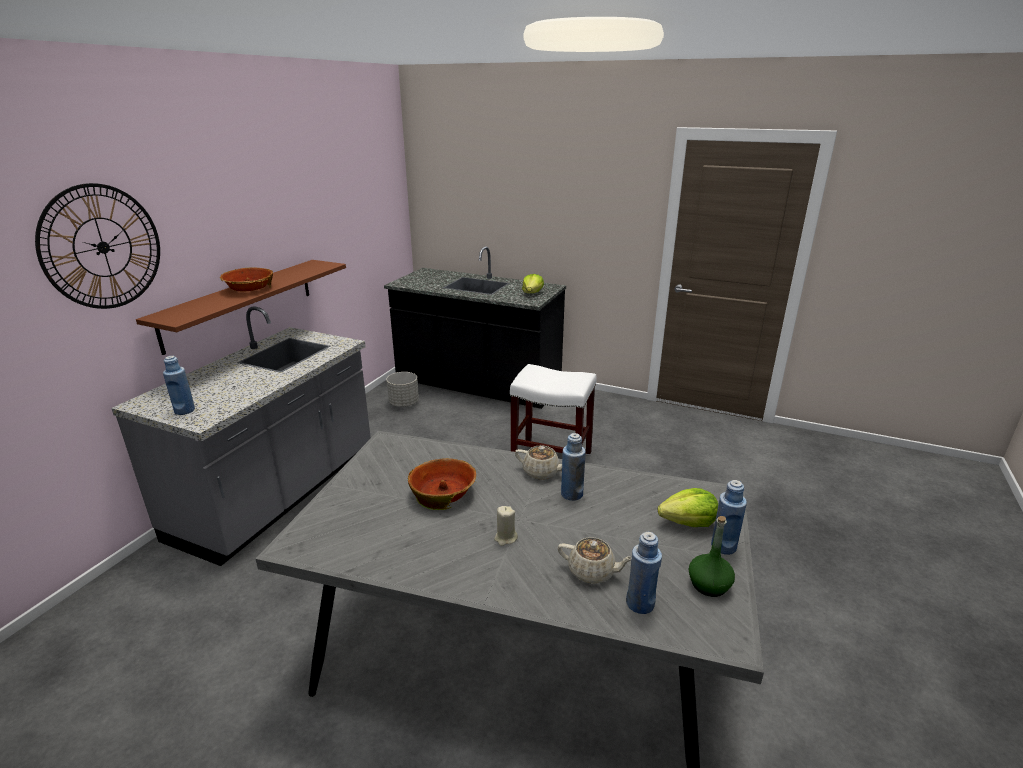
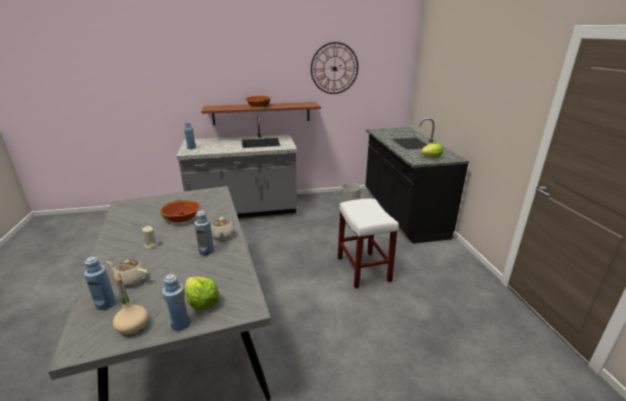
camera: 55 degrees right, 0 degrees up
wall clock [35,183,160,309] -> wall clock moved to [311,42,358,94]
beige teapot [558,537,632,584] -> beige teapot turned 120 degrees clockwise [106,259,149,287]
green bottle [689,516,735,597] -> beige bottle [113,278,148,336]

